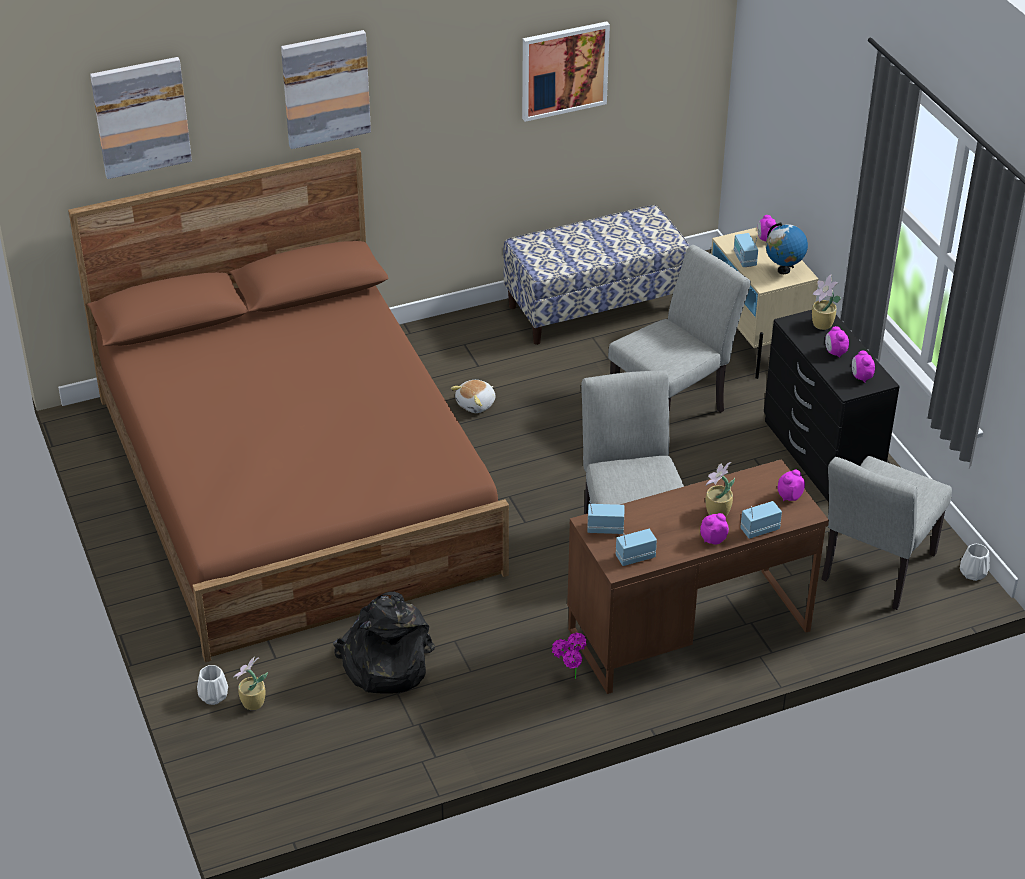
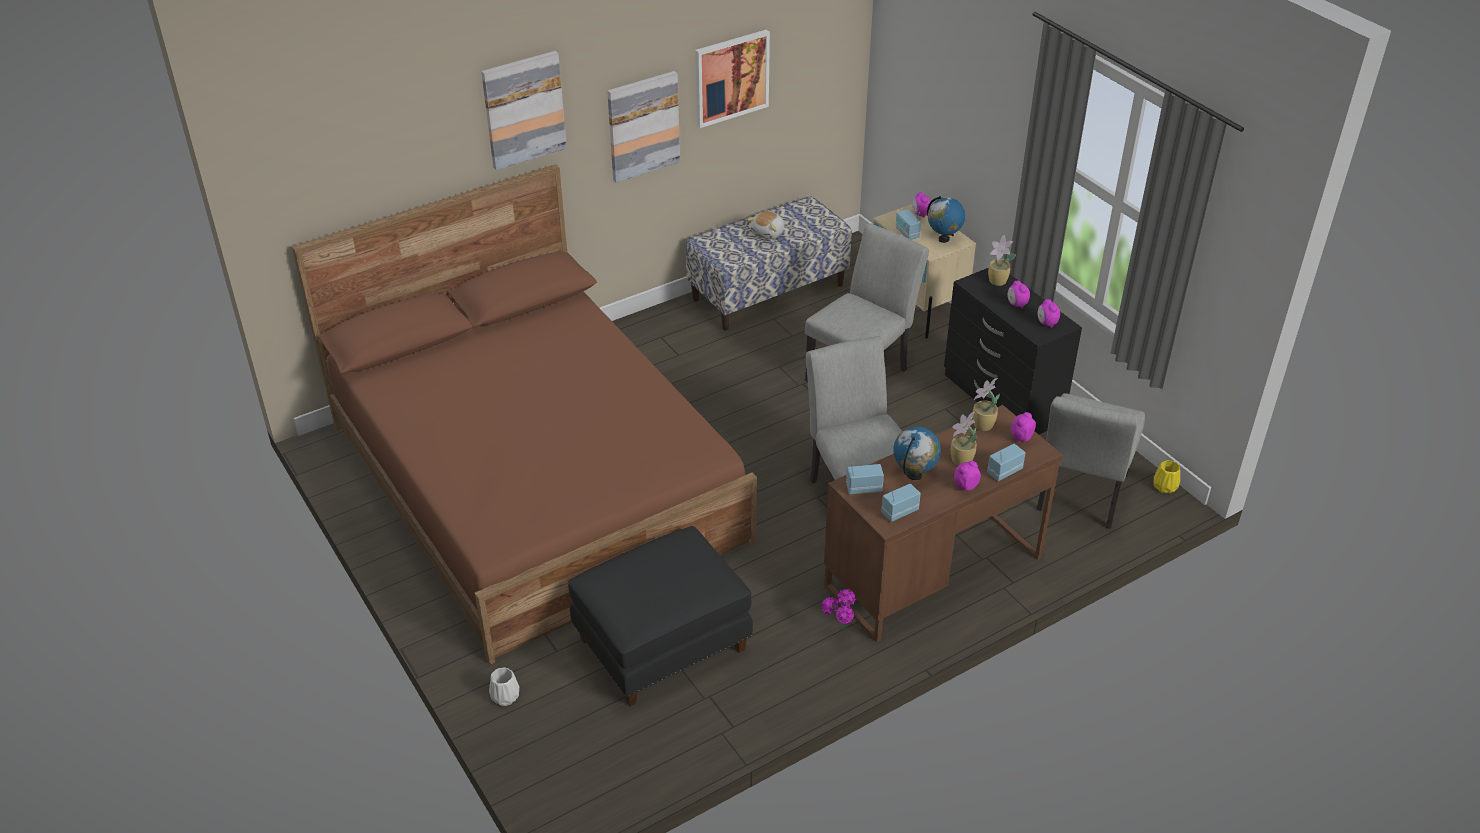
camera: 10 degrees left, 0 degrees up
picture [90,57,192,179] -> picture moved to [607,71,680,183]
potted plant [233,657,268,710] -> potted plant moved to [973,378,1000,431]
black backpack [333,592,435,694] -> black ottoman [568,526,753,706]
plush toy [451,380,496,413] -> plush toy moved to [747,211,785,239]
white vase [960,544,990,581] -> yellow vase [1154,460,1180,494]
none -> globe [893,427,941,480]

